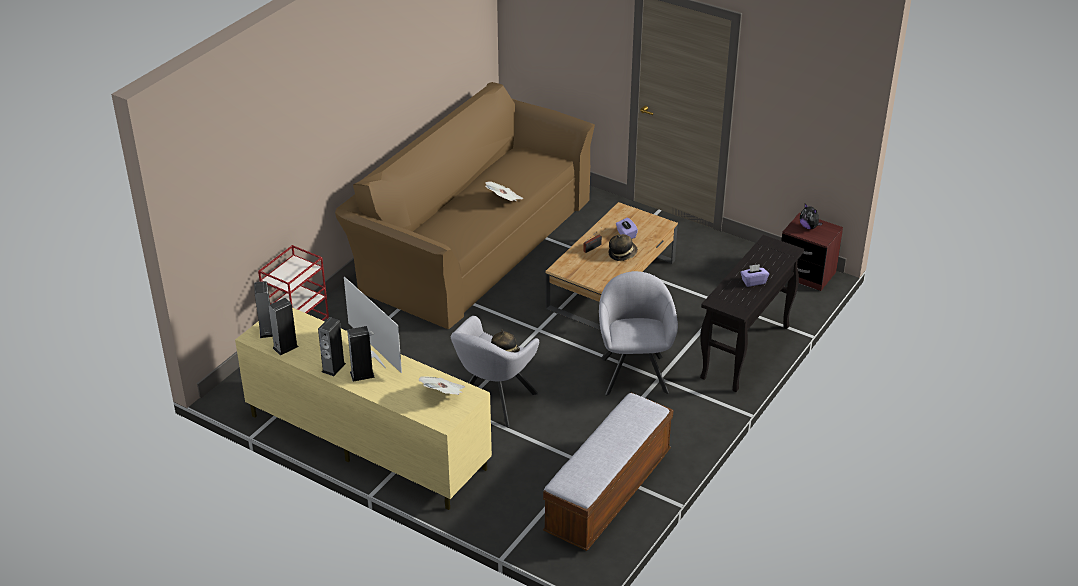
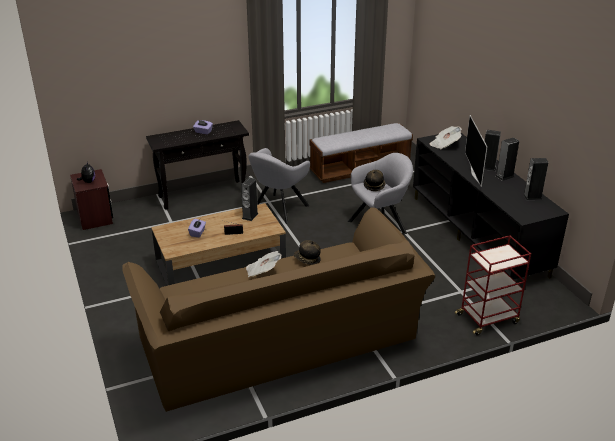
camera: 145 degrees left, 5 degrees down
beige tv stand [235,308,492,510] -> black tv stand [413,133,569,280]
speaker [254,281,273,338] -> speaker moved to [241,178,259,221]
hat [609,234,638,261] -> hat moved to [294,240,321,265]

